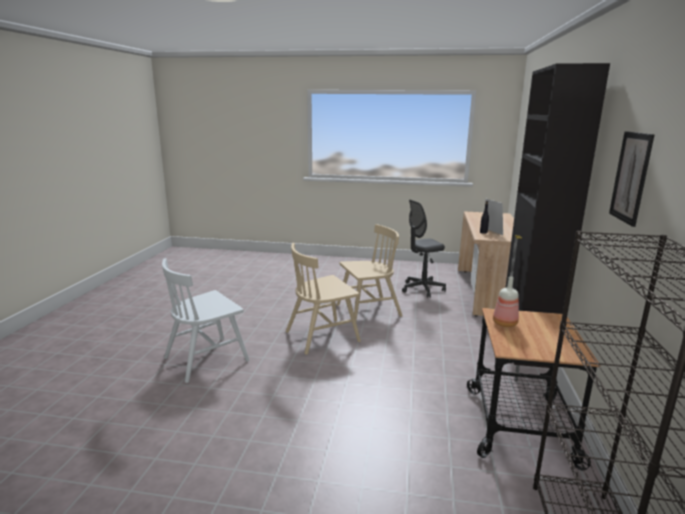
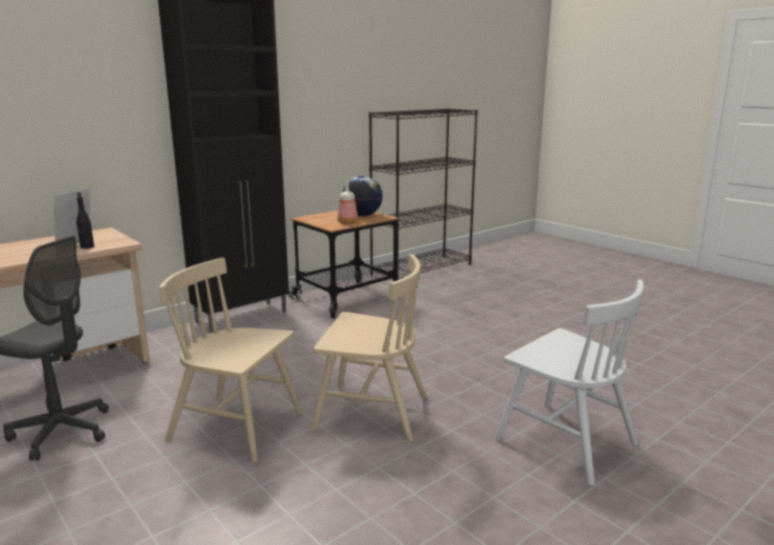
camera: 140 degrees left, 0 degrees up
white chair [162,258,250,383] -> white chair turned 45 degrees clockwise [494,279,644,486]
picture [609,131,654,227] -> none
none -> globe [343,176,383,216]

